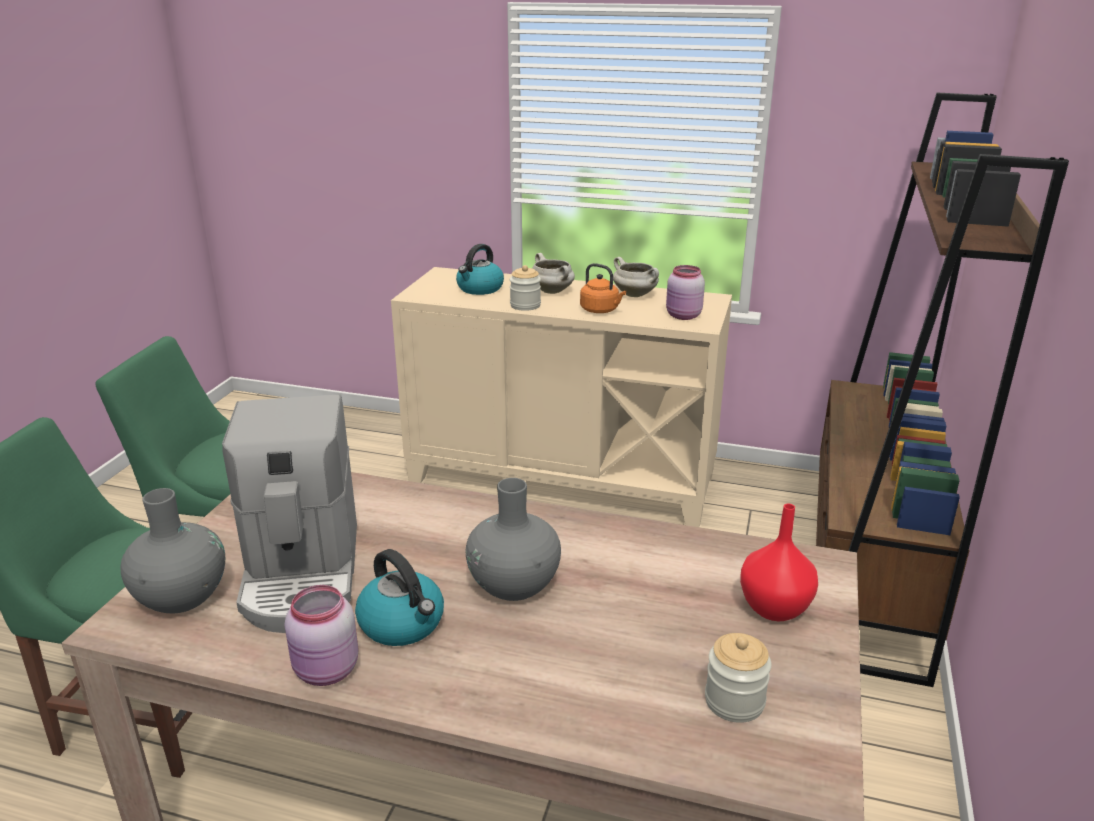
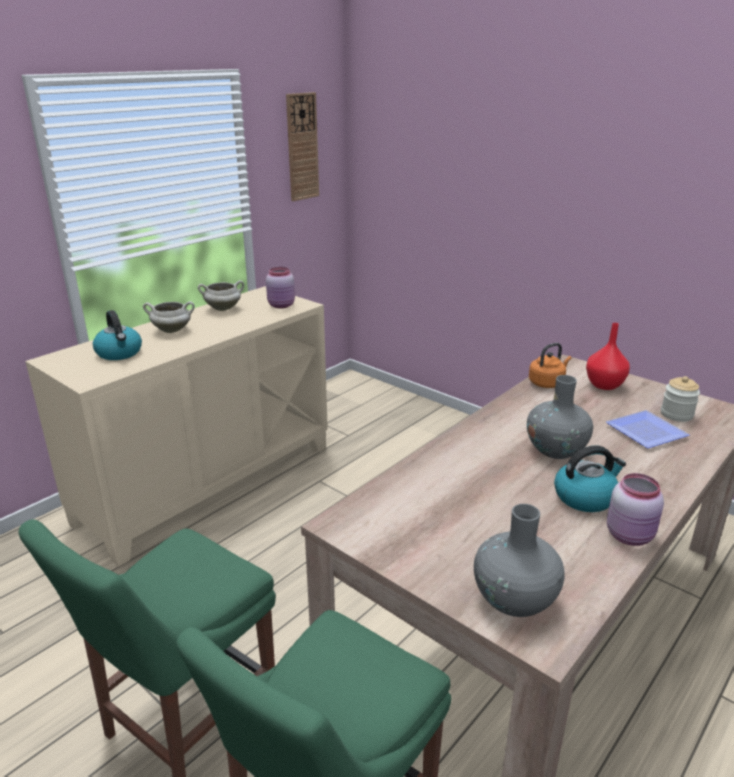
camera: 65 degrees left, 0 degrees up
coffee machine [222,395,357,633] -> none
jar [510,265,541,311] -> none
orange kettle [580,263,626,313] -> orange kettle moved to [529,343,571,388]
brown bookcase [816,92,1069,687] -> none
none -> wall clock [286,92,319,201]
none -> plate [606,410,690,448]

